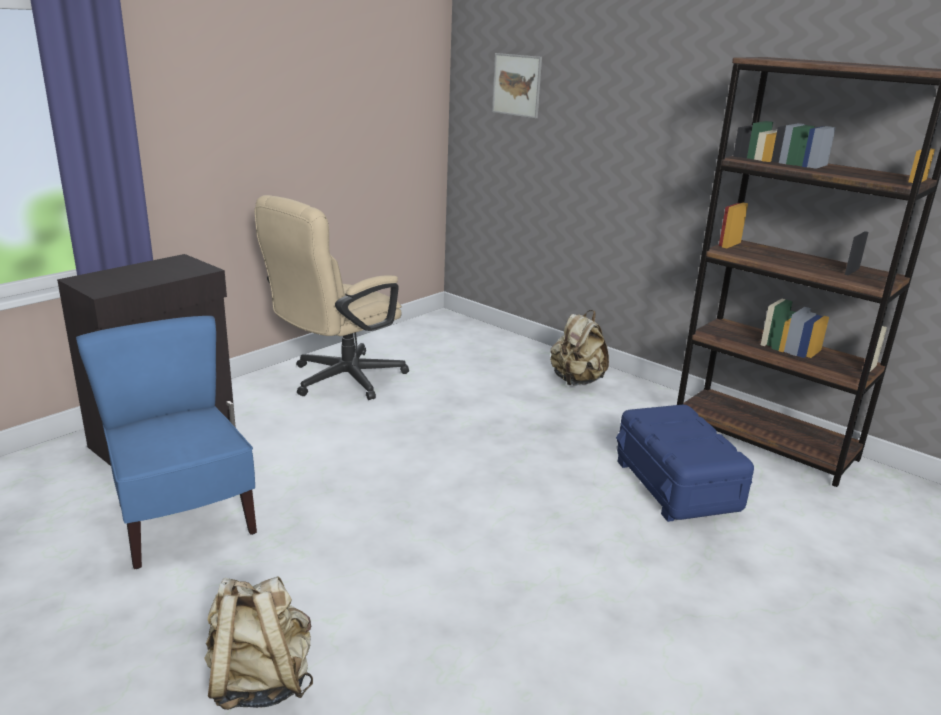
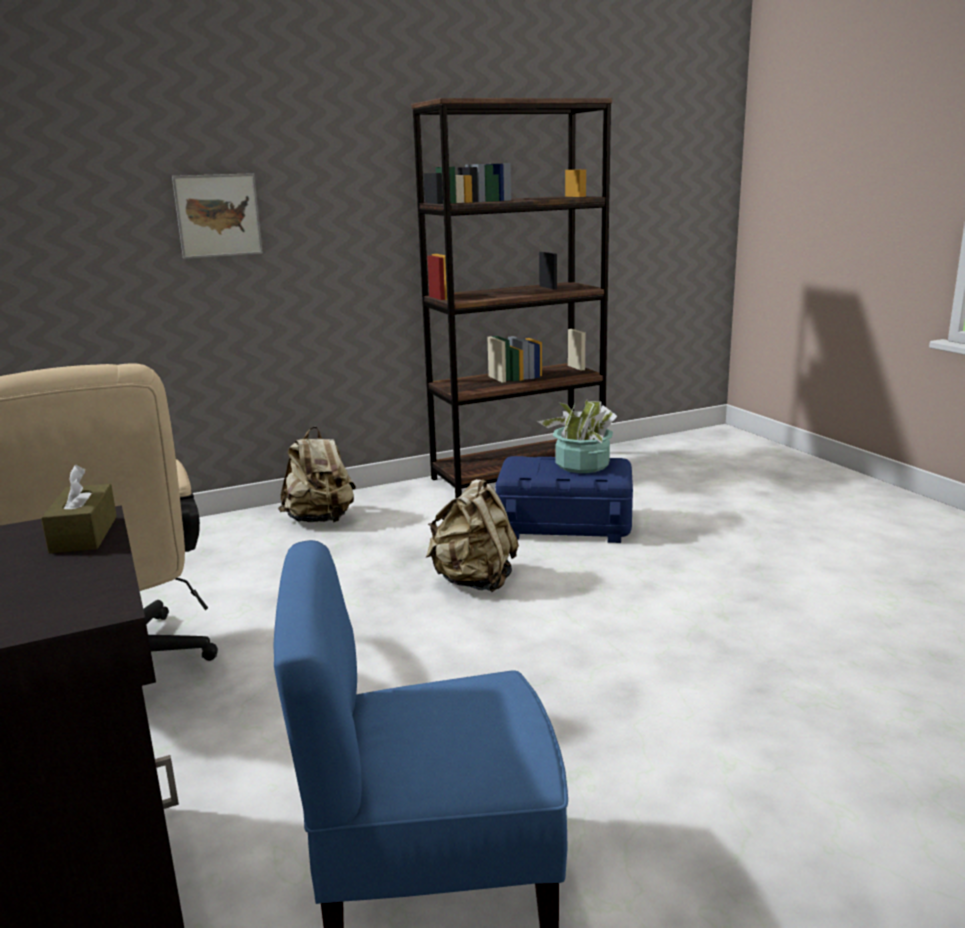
camera: 65 degrees left, 5 degrees down
beige backpack [204,576,313,710] -> beige backpack moved to [426,479,519,592]
picture [492,53,542,118] -> picture moved to [172,173,263,259]
none -> brown tissue box [41,465,117,554]
none -> potted plant [537,400,617,473]

